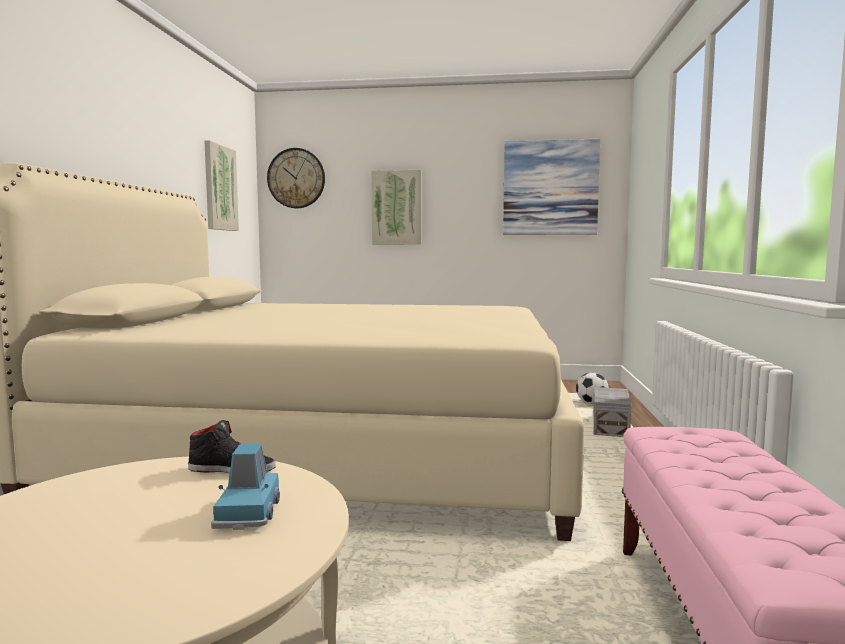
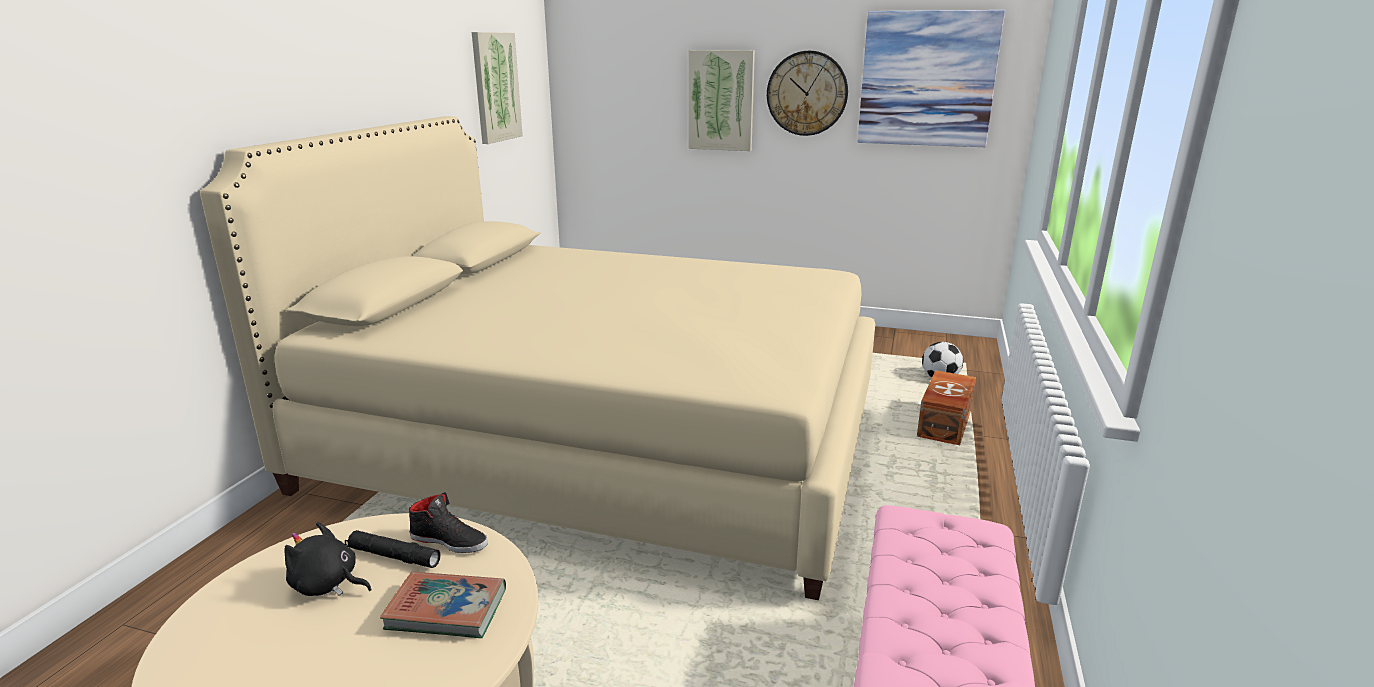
camera: 10 degrees right, 15 degrees up
blue toy car [211,444,280,530] -> book [380,572,506,638]
wall clock [267,148,325,208] -> wall clock moved to [767,51,848,136]
grey storage box [593,387,632,437] -> brown storage box [917,370,976,445]
none -> black plush toy [284,522,372,596]
none -> black flashlight [345,530,441,568]

